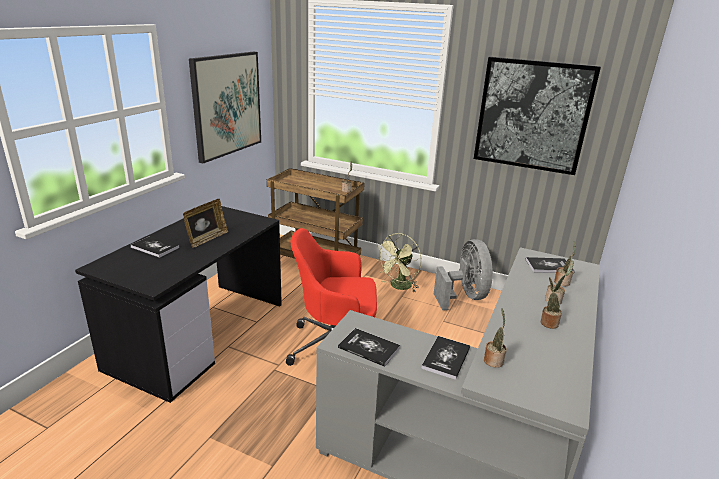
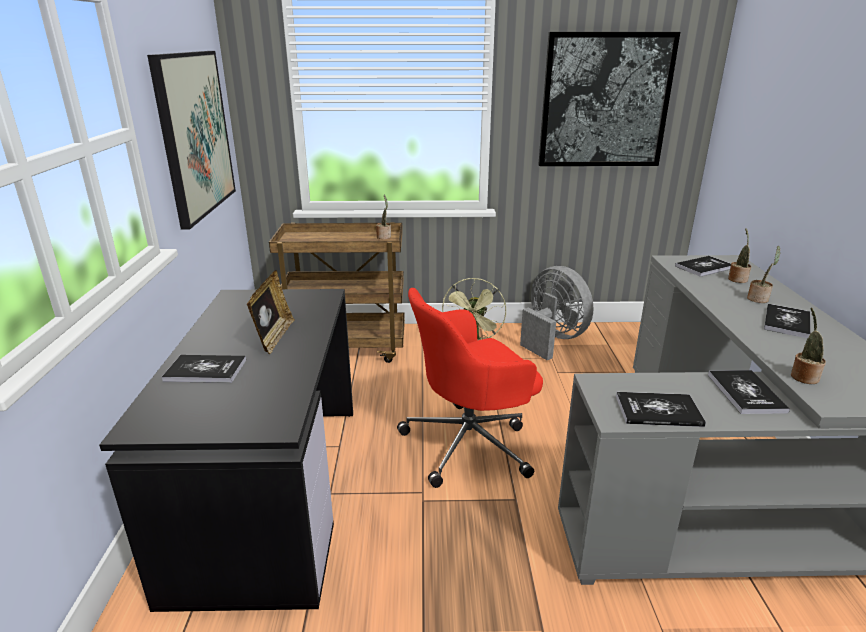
camera: 25 degrees left, 0 degrees up
potted plant [541,277,562,329] -> book [764,304,811,338]

